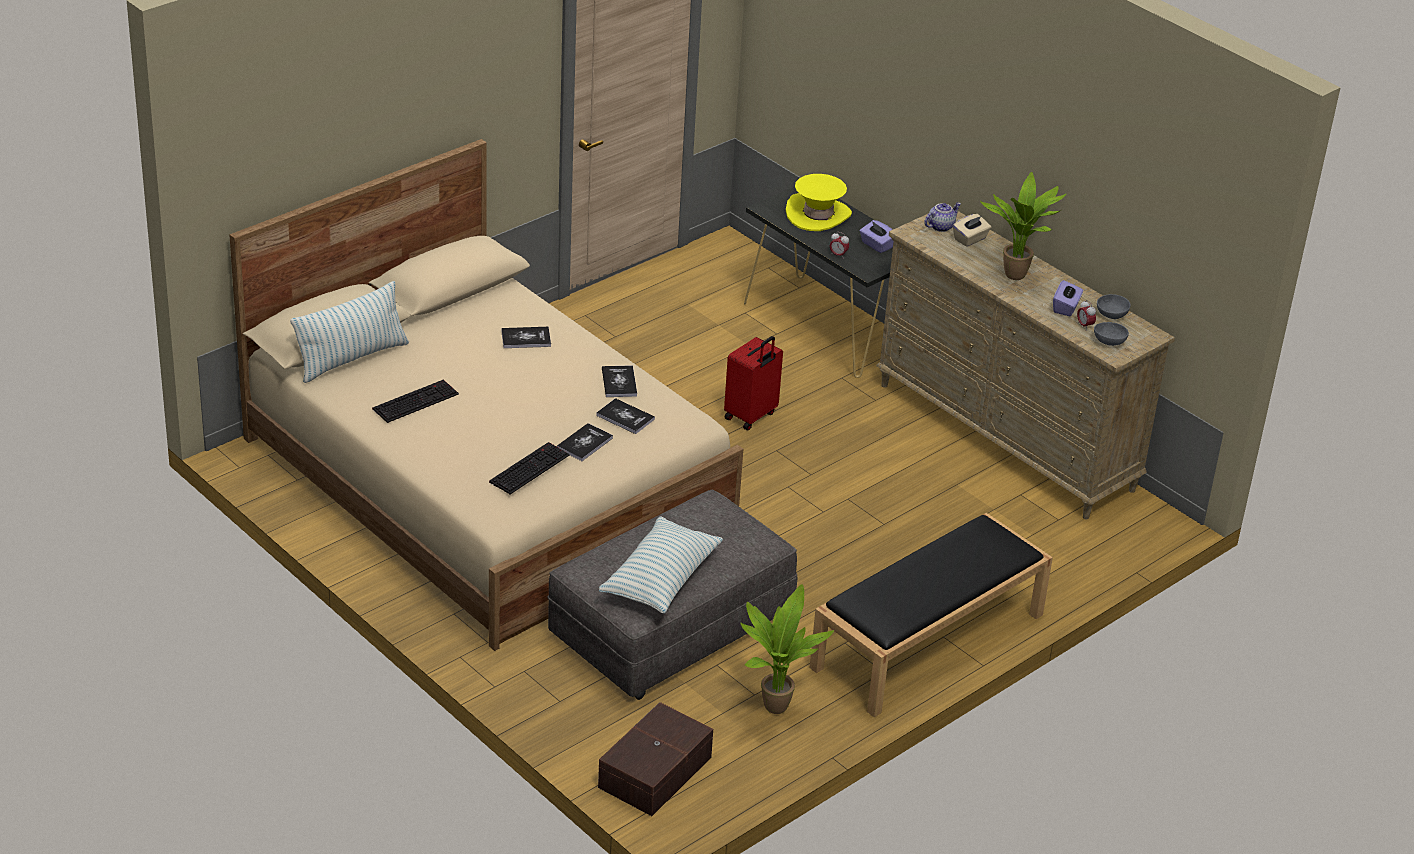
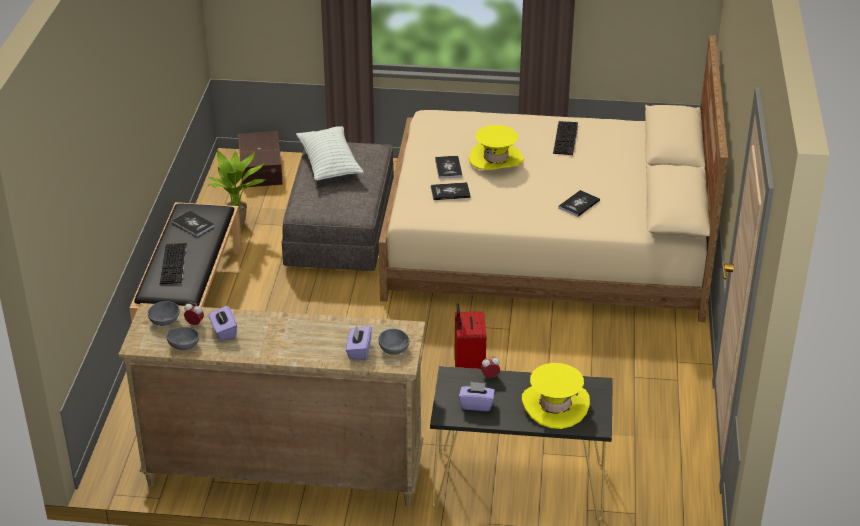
camera: 140 degrees right, 0 degrees up
pillow [290,281,409,383] -> none
keyboard [489,442,569,495] -> keyboard moved to [159,243,187,284]
book [602,365,637,397] -> book moved to [172,210,215,237]
teapot [924,202,961,232] -> grey bowl [379,329,410,354]
beige tissue box [953,214,991,247] -> purple tissue box [346,325,372,360]
potted plant [980,172,1066,280] -> none
none -> yellow hat [469,125,524,170]

